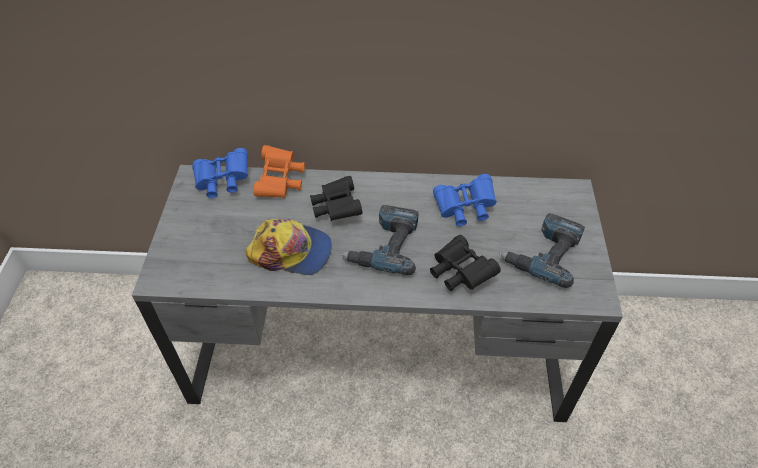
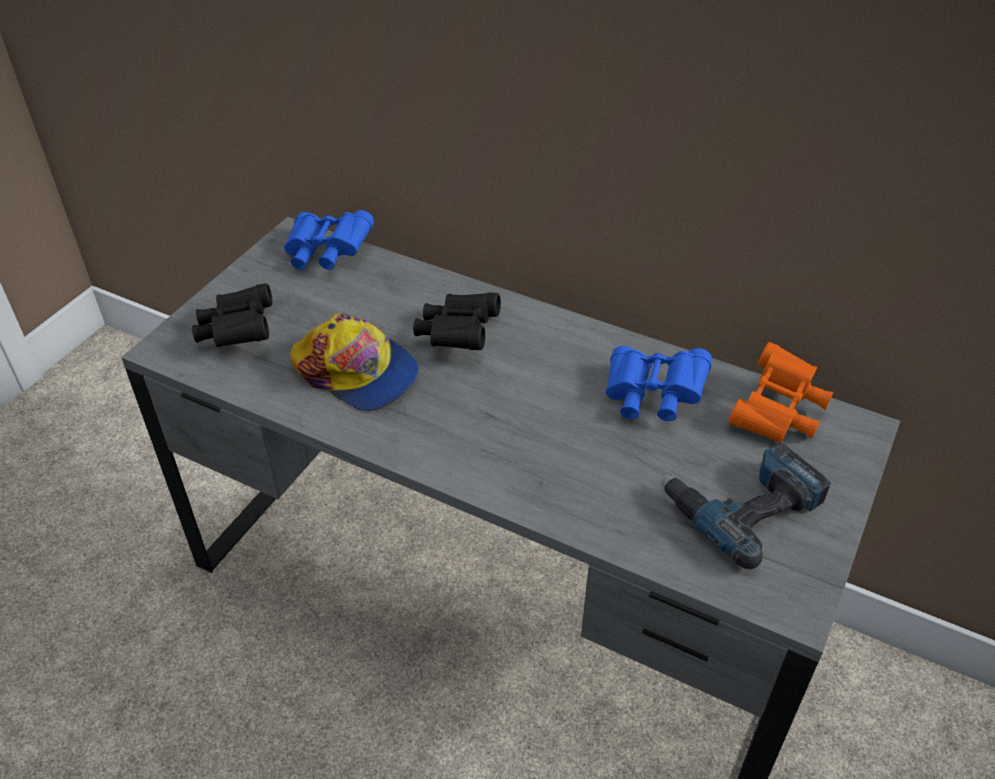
camera: 25 degrees right, 5 degrees down
orange binoculars [253,145,305,198] -> orange binoculars moved to [728,342,833,443]
power drill [341,205,419,275] -> none
black binoculars [430,235,501,291] -> black binoculars moved to [192,283,273,348]

